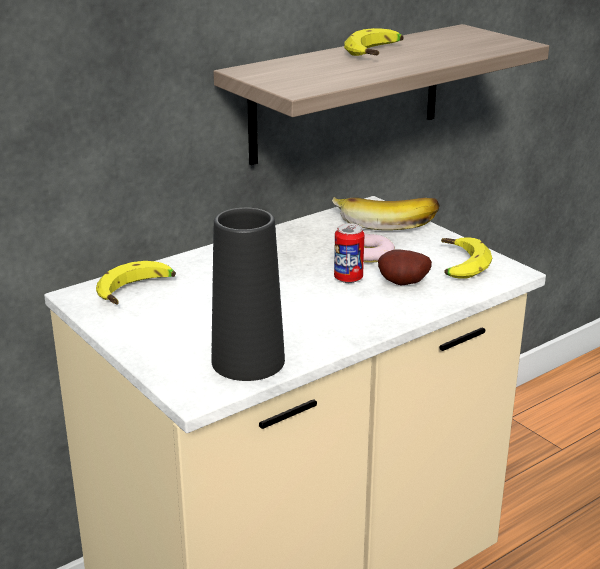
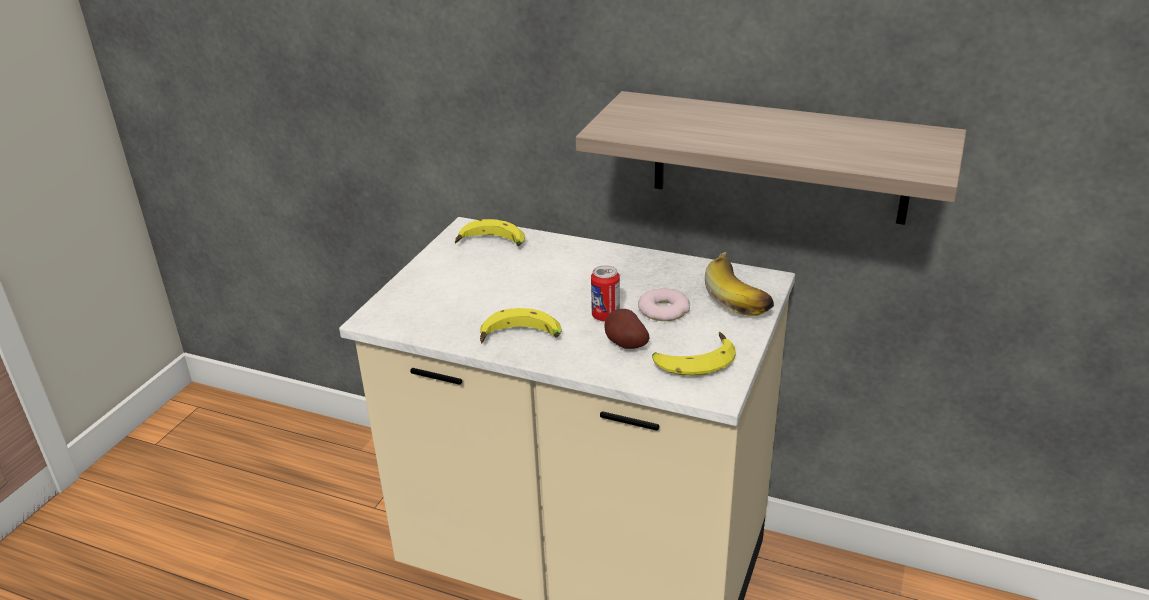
camera: 60 degrees right, 5 degrees up
black vase [211,208,285,381] -> none
banana [344,28,403,56] -> banana moved to [480,308,561,344]

